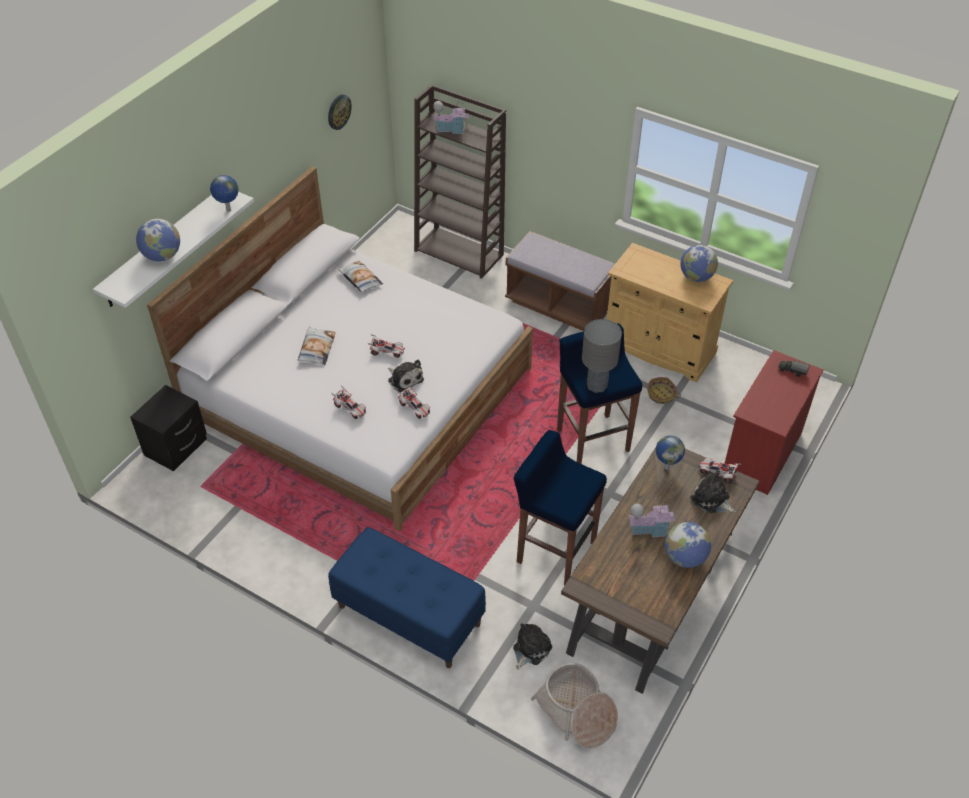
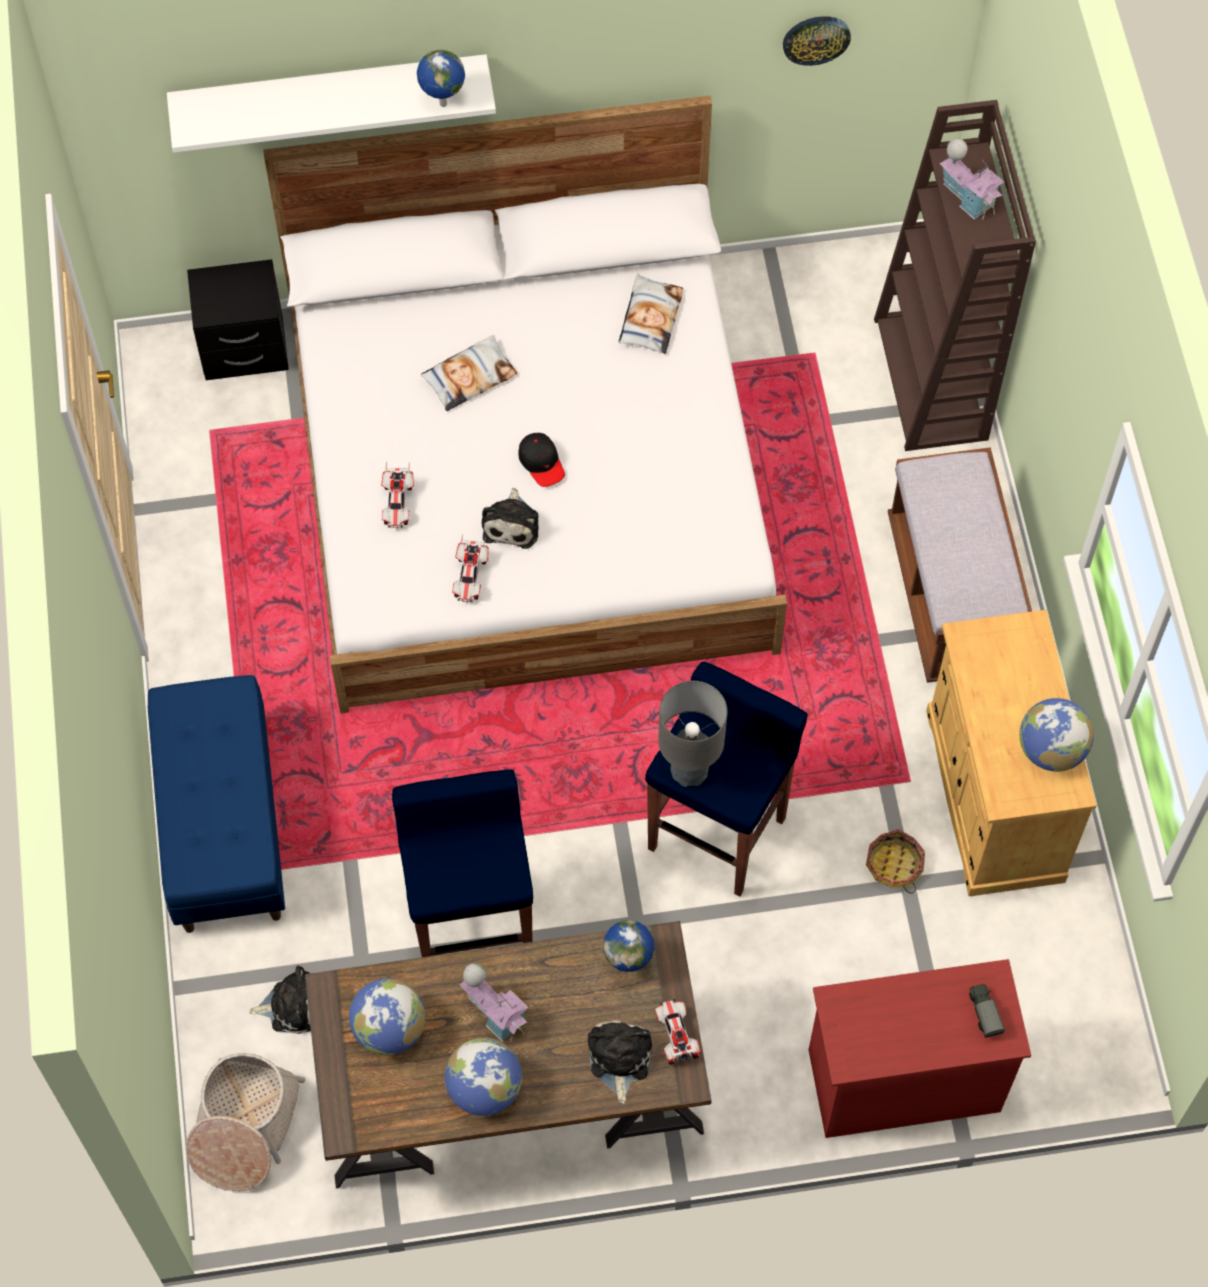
camera: 50 degrees right, 15 degrees up
globe [136,219,180,261] -> globe moved to [349,978,426,1055]
toy car [368,334,405,358] -> black cap [518,433,565,487]

